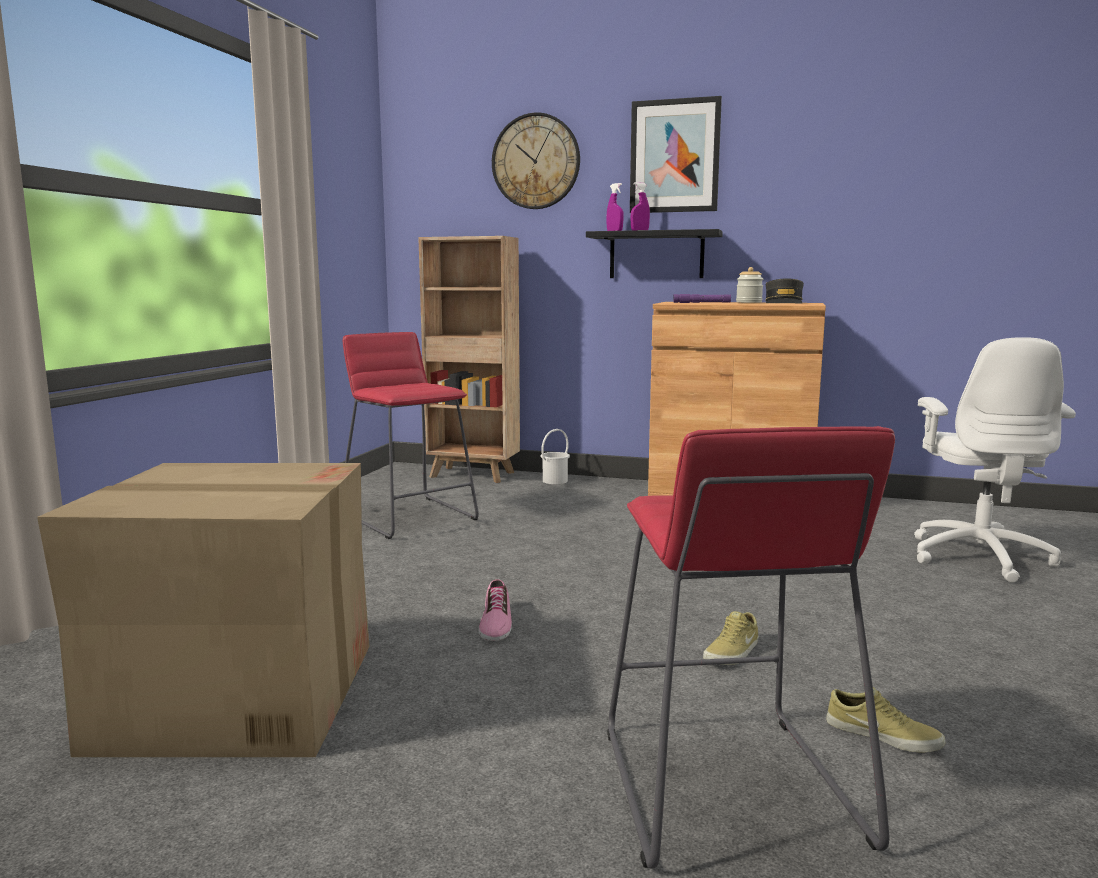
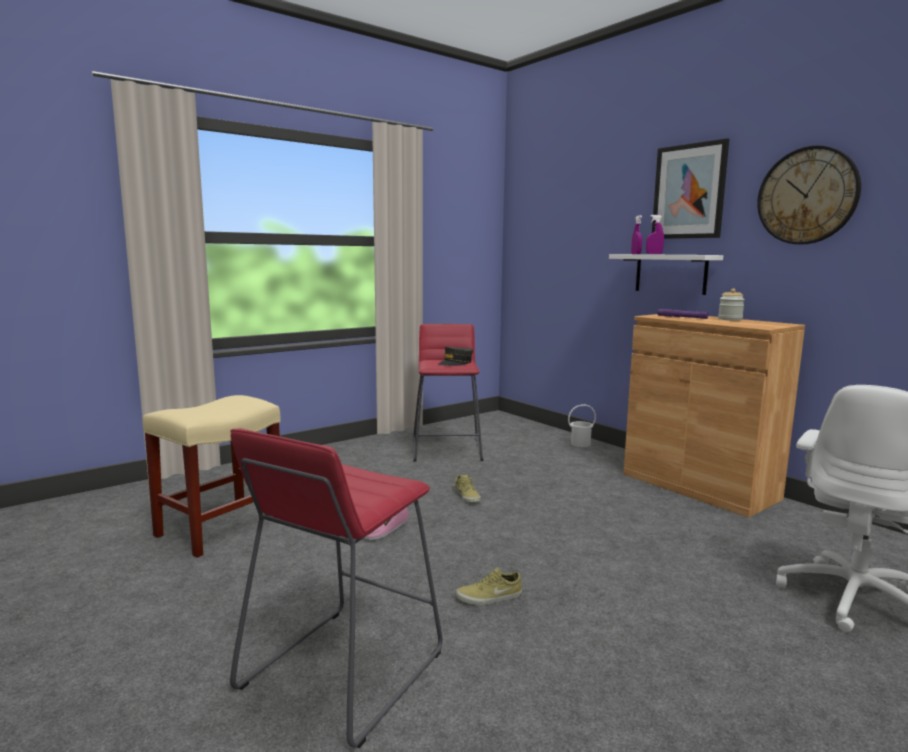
camera: 35 degrees right, 0 degrees up
cardboard box [37,463,370,757] -> beige stool [143,395,281,558]
brown bookcase [418,236,520,483] -> none
wall clock [492,113,580,209] -> wall clock moved to [757,146,861,245]
black shelf [586,229,723,278] -> white shelf [609,254,723,295]
grey cap [765,278,804,304] -> grey cap moved to [439,346,473,366]
beige shoe [826,687,945,752] -> beige shoe moved to [455,474,481,502]

